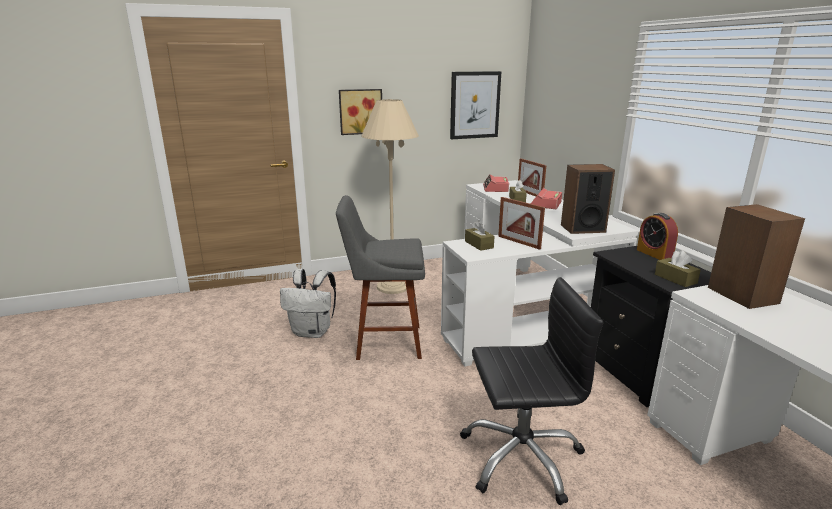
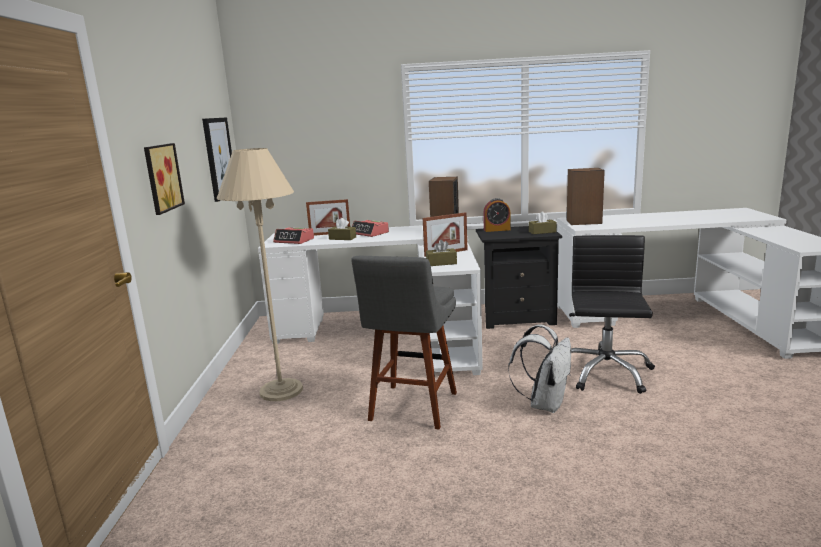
camera: 70 degrees left, 5 degrees down
white backpack [280,269,336,338] -> white backpack moved to [508,324,571,413]

